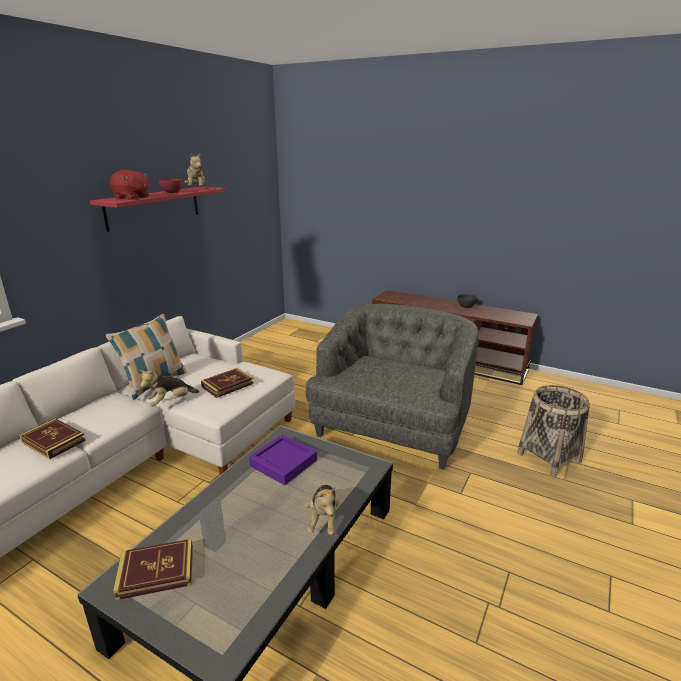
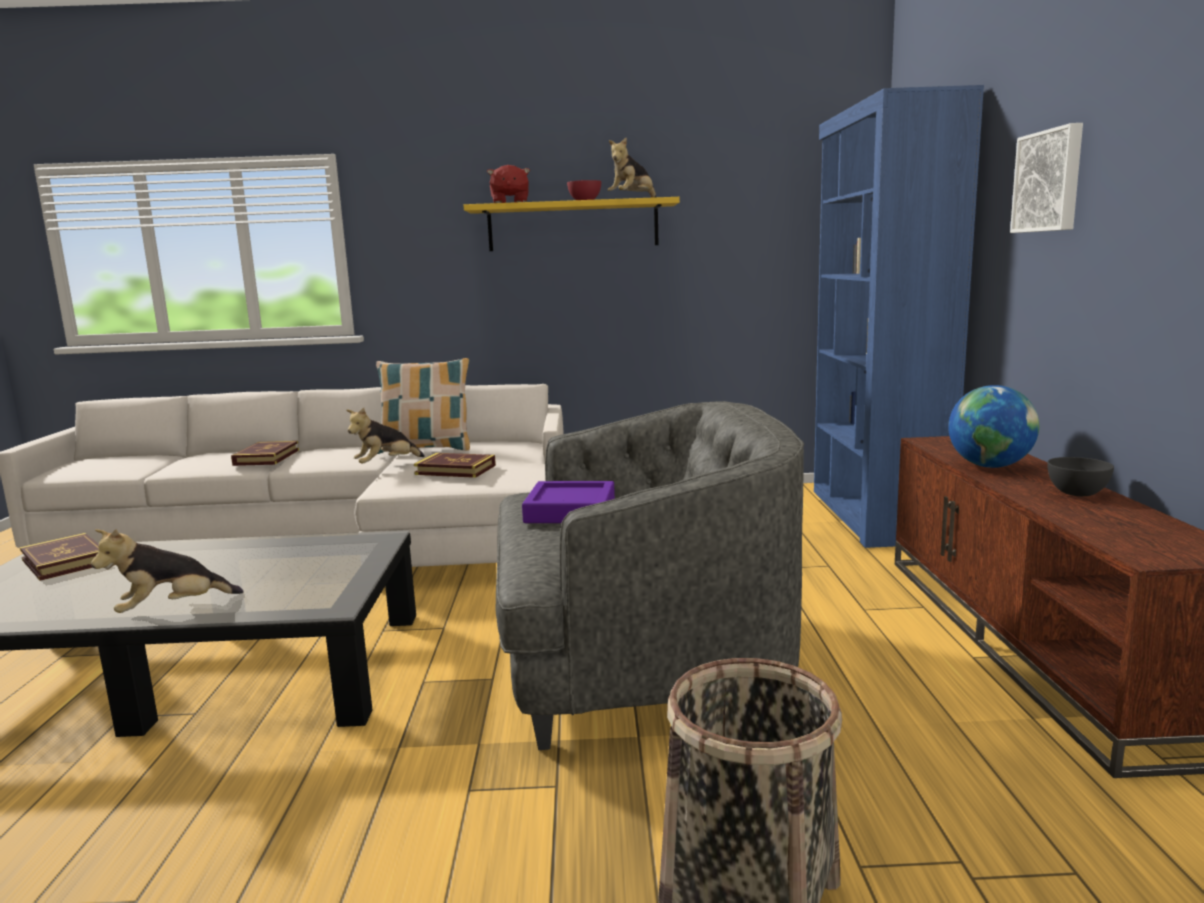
camera: 60 degrees right, 10 degrees down
red shelf [90,187,226,232] -> yellow shelf [463,197,680,251]
plush toy [139,370,199,406] -> plush toy turned 60 degrees counterclockwise [346,408,425,464]
purple tray [249,435,317,485] -> purple tray moved to [522,481,615,523]
none -> blue bookcase [814,85,984,548]
none -> globe [948,385,1039,468]
none -> picture [1010,123,1083,233]

